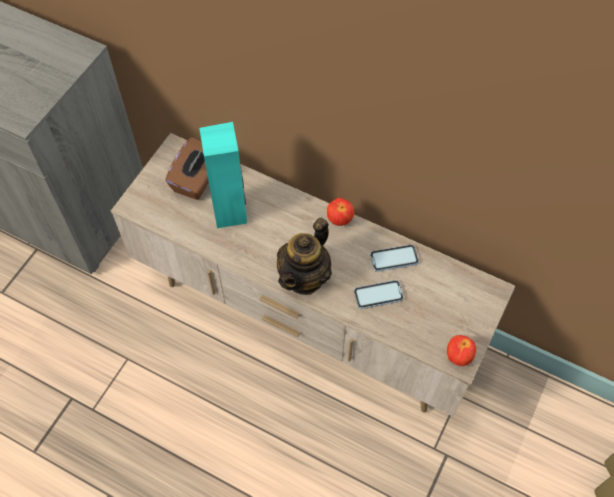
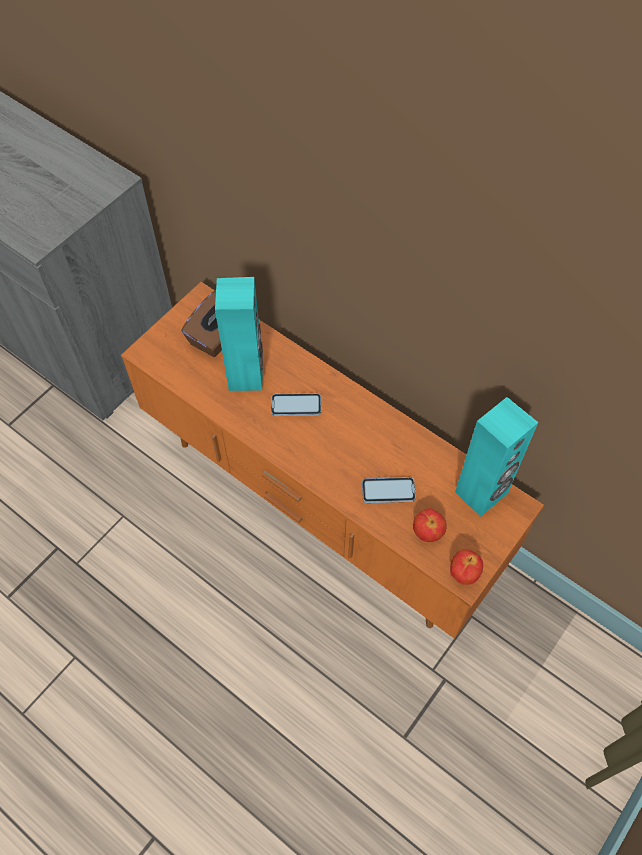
camera: 10 degrees right, 0 degrees up
beige tv stand [111,133,515,417] -> orange tv stand [121,282,544,639]
teapot [277,218,332,295] -> none
apple [327,198,354,226] -> apple moved to [413,508,447,542]
phone [370,245,419,272] -> phone moved to [271,393,321,416]
none -> turquoise speaker [455,397,538,517]

